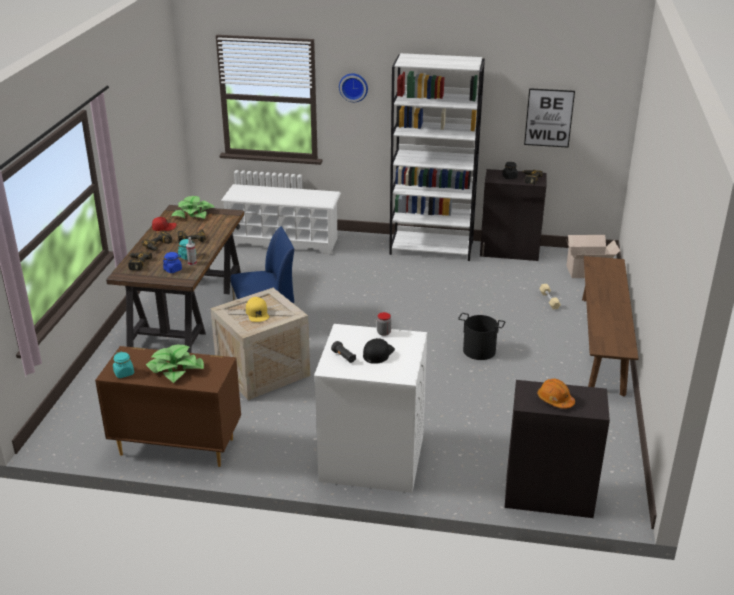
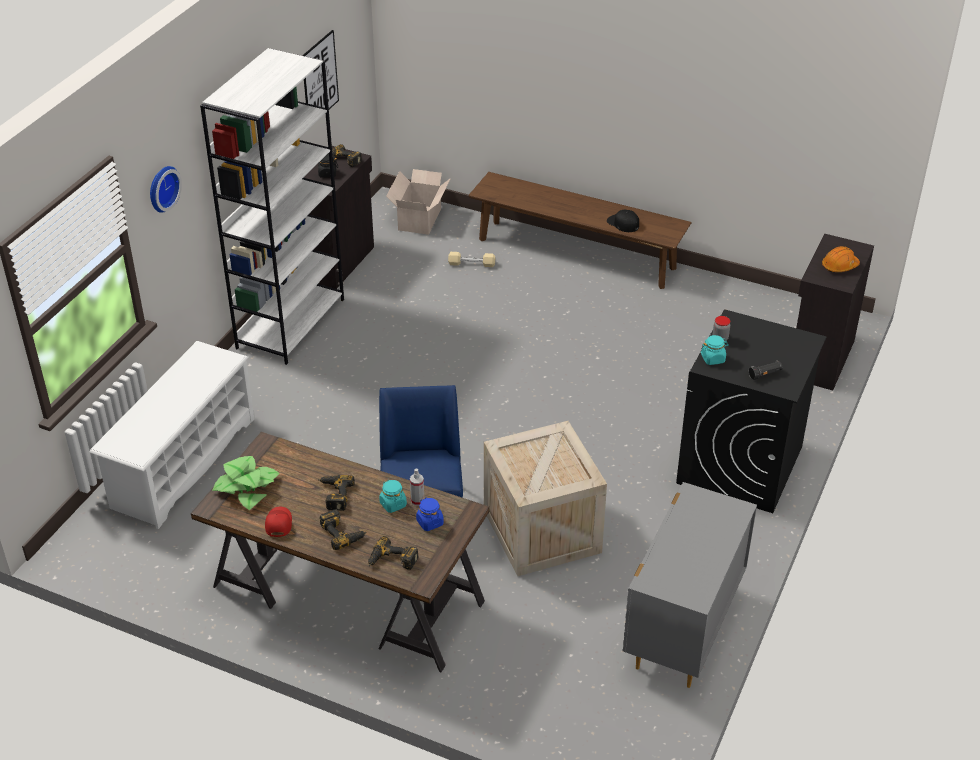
camera: 75 degrees left, 10 degrees up
brown dresser [95,346,241,467] -> grey dresser [623,482,757,688]
turquoise jar [113,352,134,378] -> turquoise jar moved to [701,335,729,365]
potted plant [146,344,204,383] -> none
yellow cap [246,297,269,322] -> none
white washing machine [314,324,427,493] -> black washing machine [676,310,827,513]
black cap [363,338,395,364] -> black cap moved to [607,210,639,232]
black bucket [458,313,505,360] -> none

